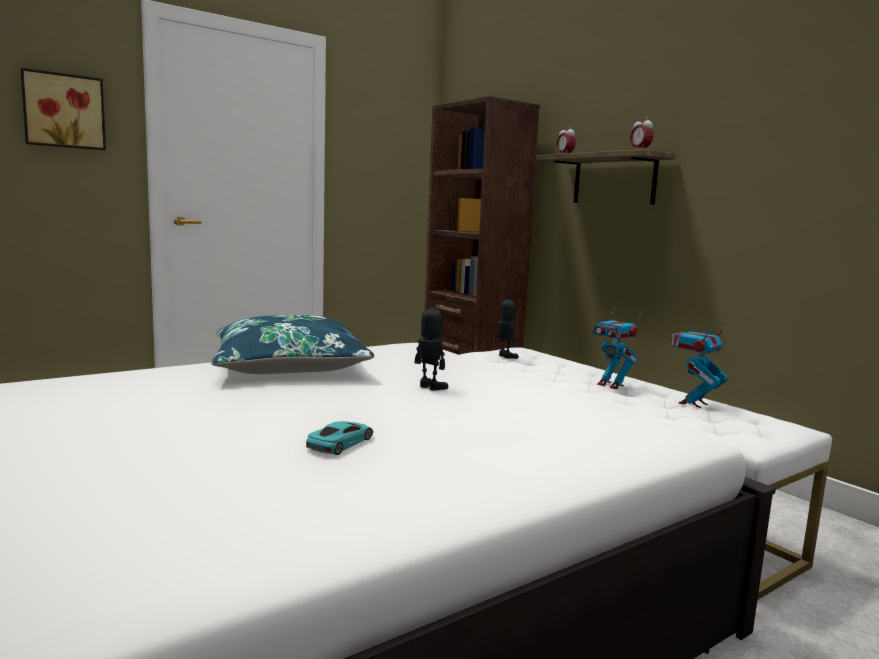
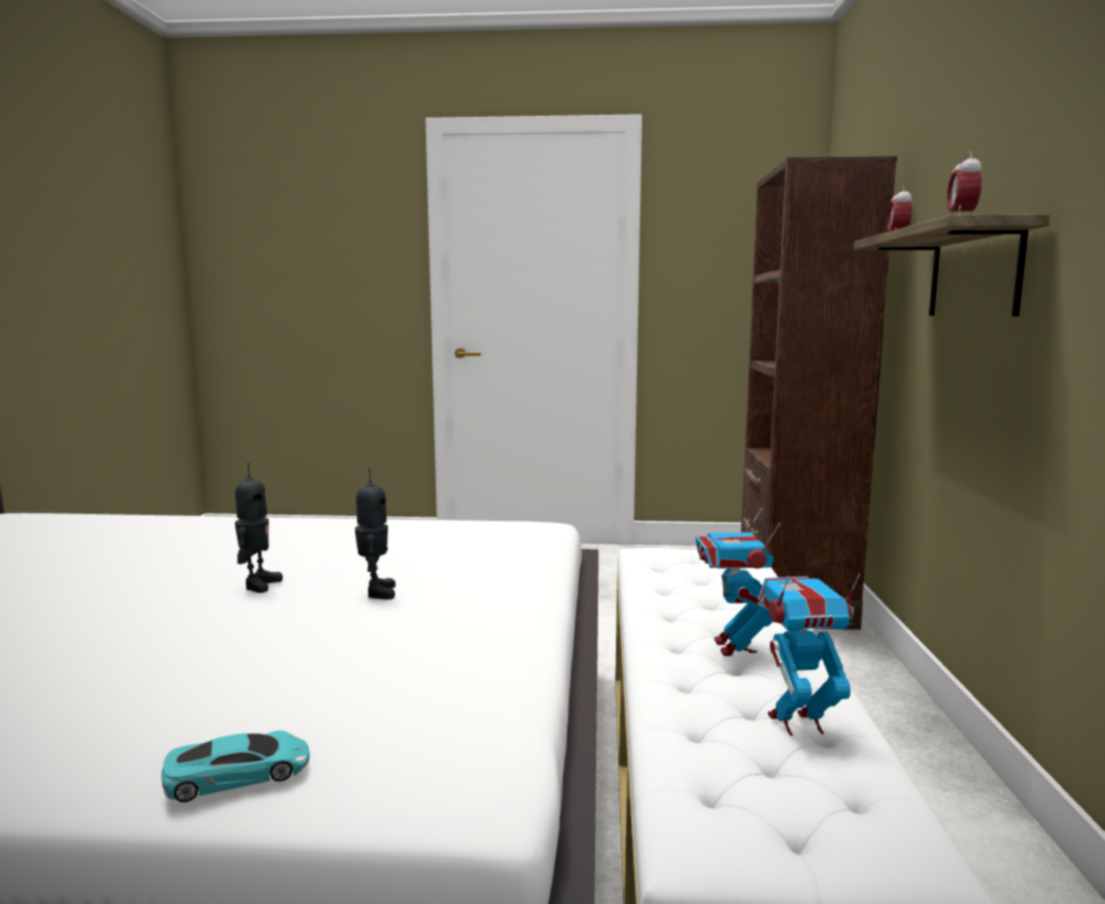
camera: 40 degrees right, 0 degrees up
picture [20,68,106,150] -> none
blue pillow [211,315,374,374] -> none
turquoise toy car [306,421,374,455] -> turquoise toy car moved to [161,731,310,802]
toy robot [496,291,519,359] -> toy robot moved to [235,463,283,593]

